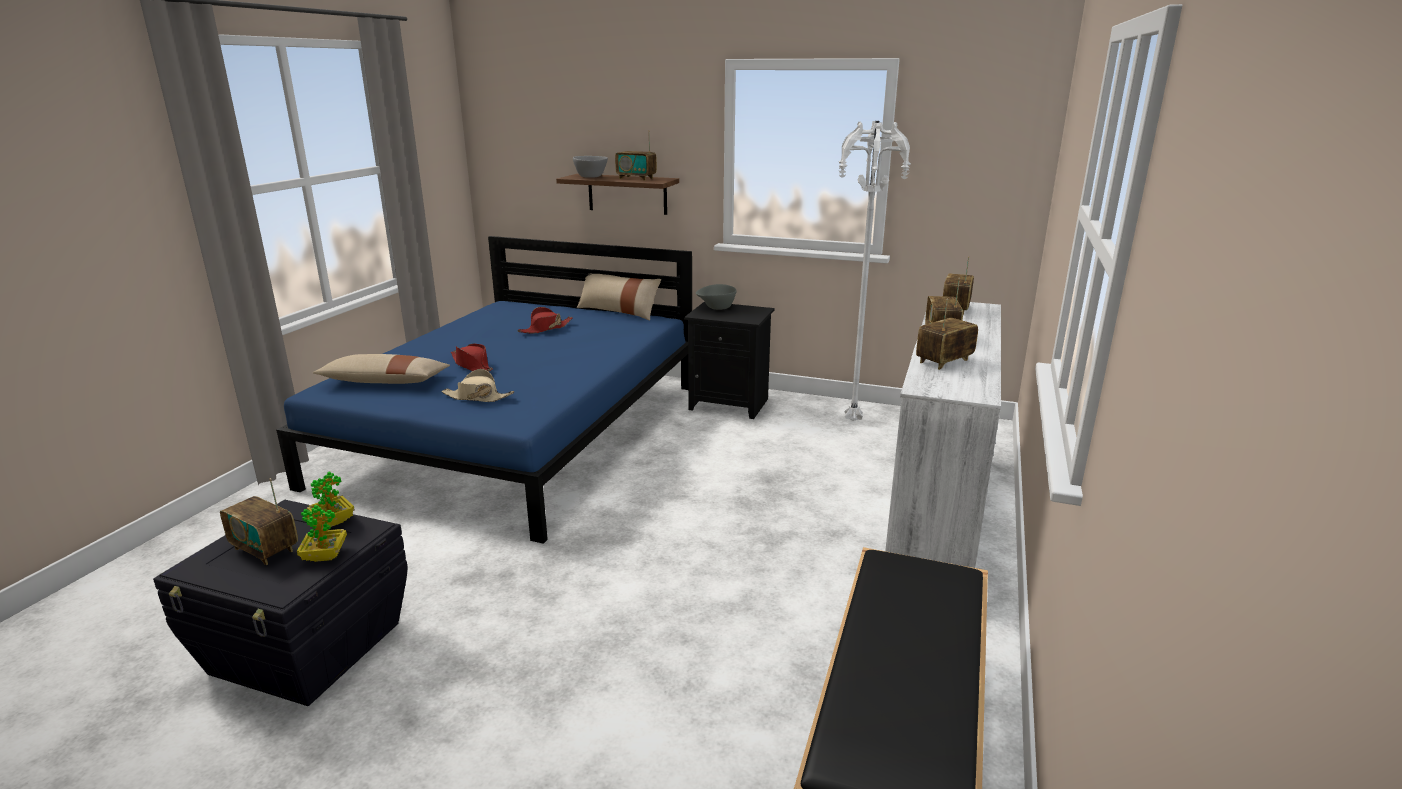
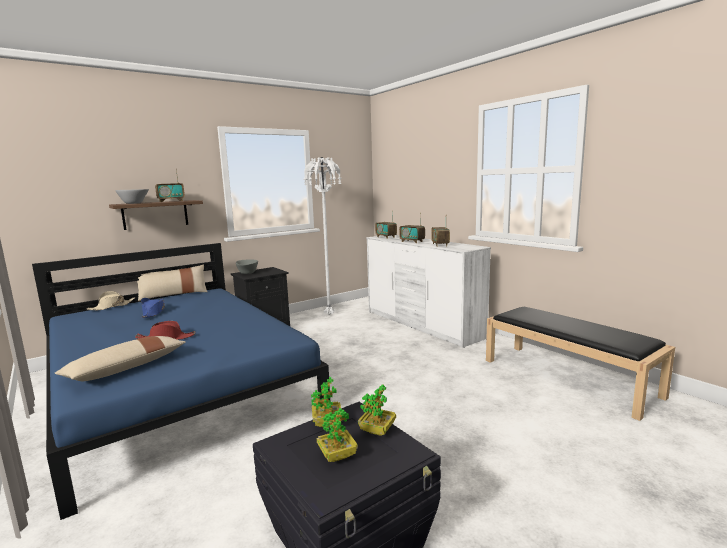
camera: 55 degrees left, 10 degrees down
radio [220,478,298,565] -> potted plant [317,408,358,462]
beige hat [442,369,514,402] -> beige hat moved to [86,291,135,310]
red hat [517,307,573,334] -> blue hat [141,298,165,318]

